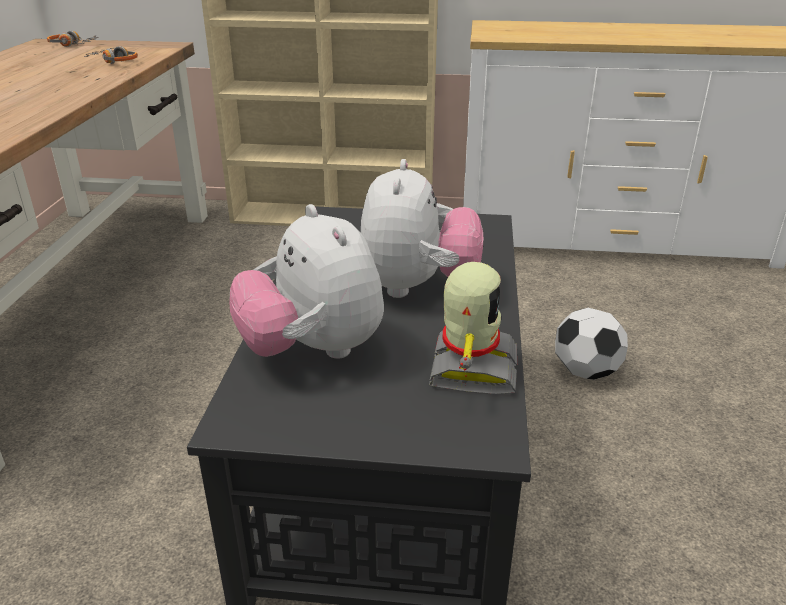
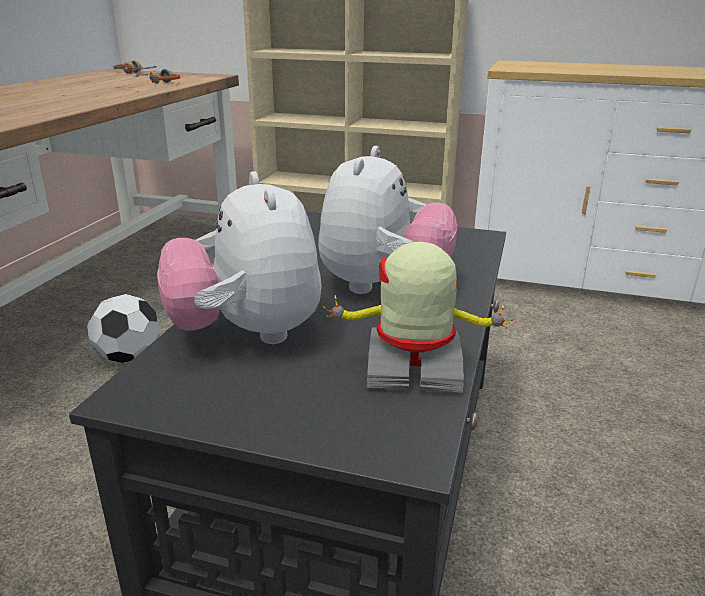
camera: 10 degrees right, 5 degrees down
toy robot [429,262,517,395] -> toy robot turned 105 degrees counterclockwise [323,242,514,393]
football [555,308,628,380] -> football moved to [87,294,159,363]

